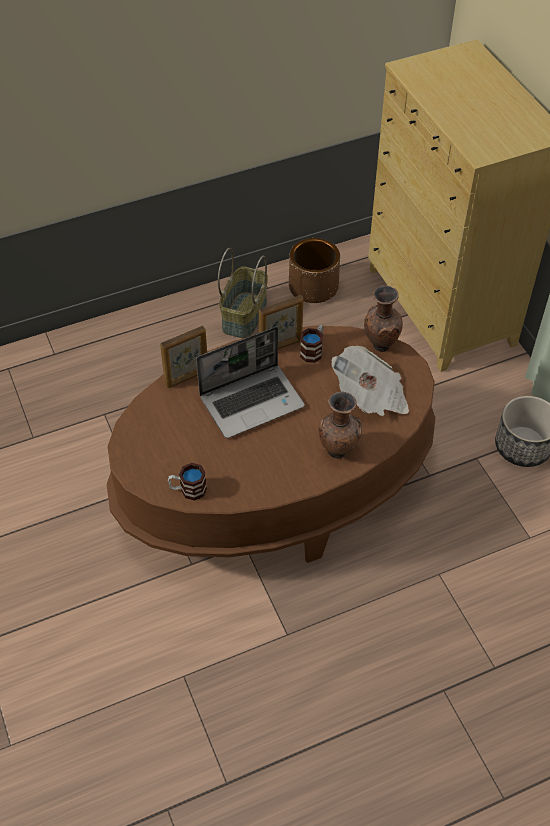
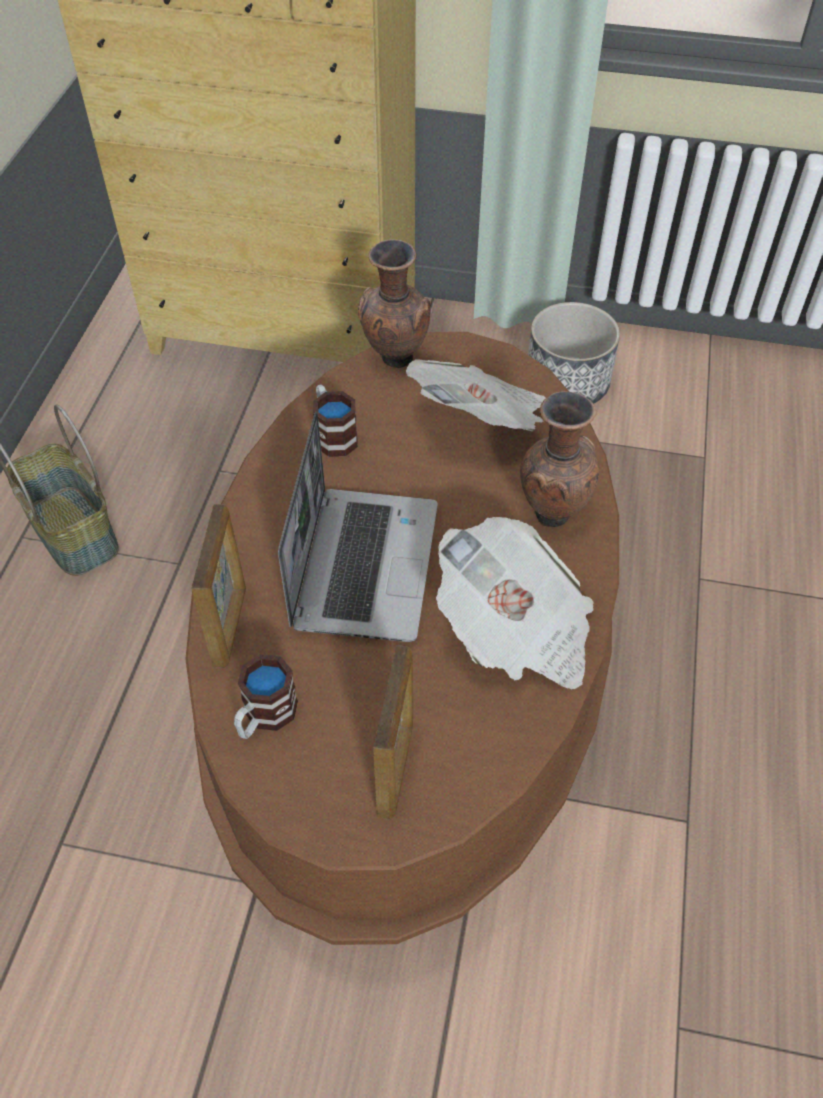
camera: 55 degrees left, 0 degrees up
mug [168,463,207,501] -> mug moved to [234,654,298,739]
picture frame [259,295,303,349] -> picture frame moved to [373,645,413,819]
brown planter [289,238,340,303] -> none
none -> newspaper [436,517,594,689]

